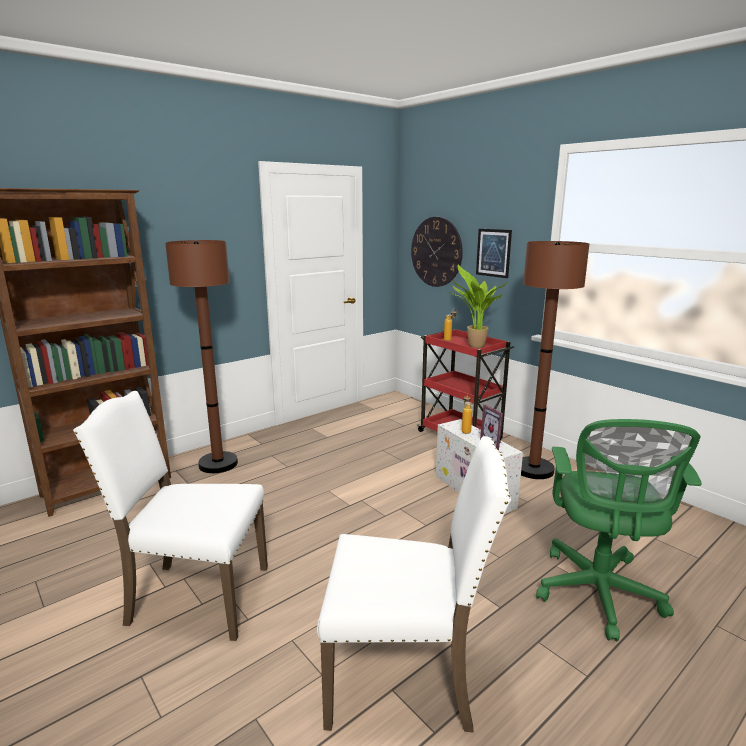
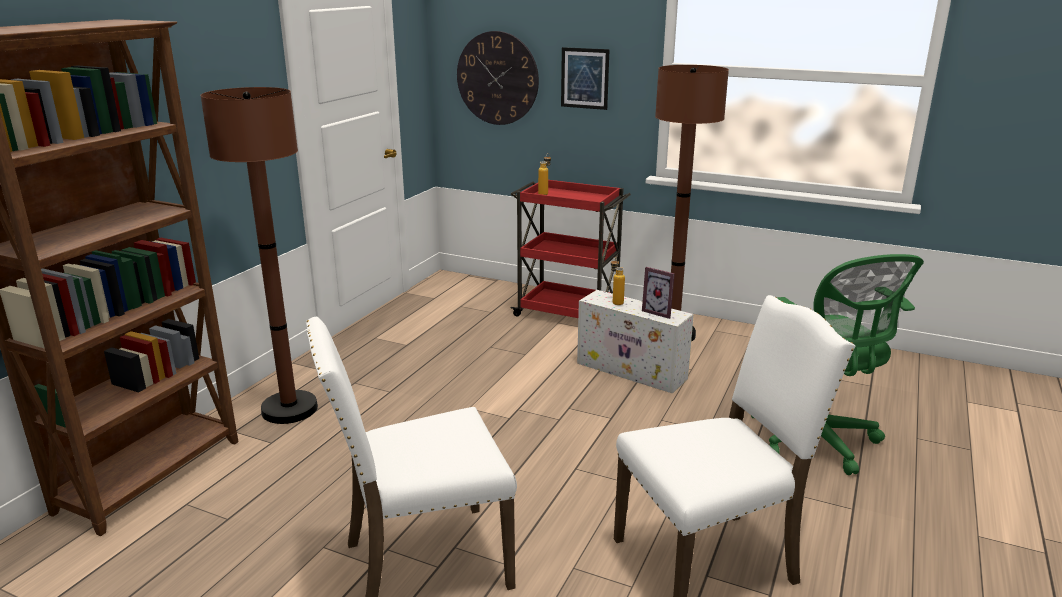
camera: 25 degrees left, 5 degrees up
potted plant [447,265,508,348] -> none

